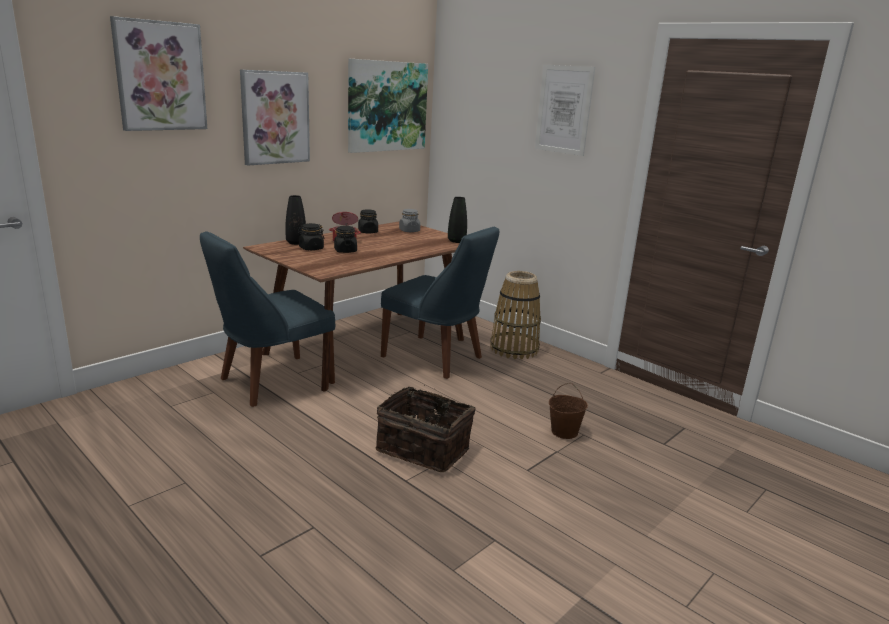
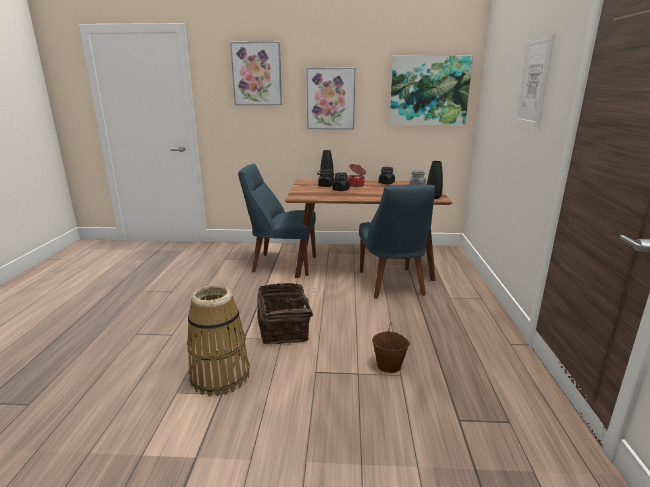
camera: 50 degrees right, 0 degrees up
basket [490,271,541,360] -> basket moved to [187,285,250,396]

